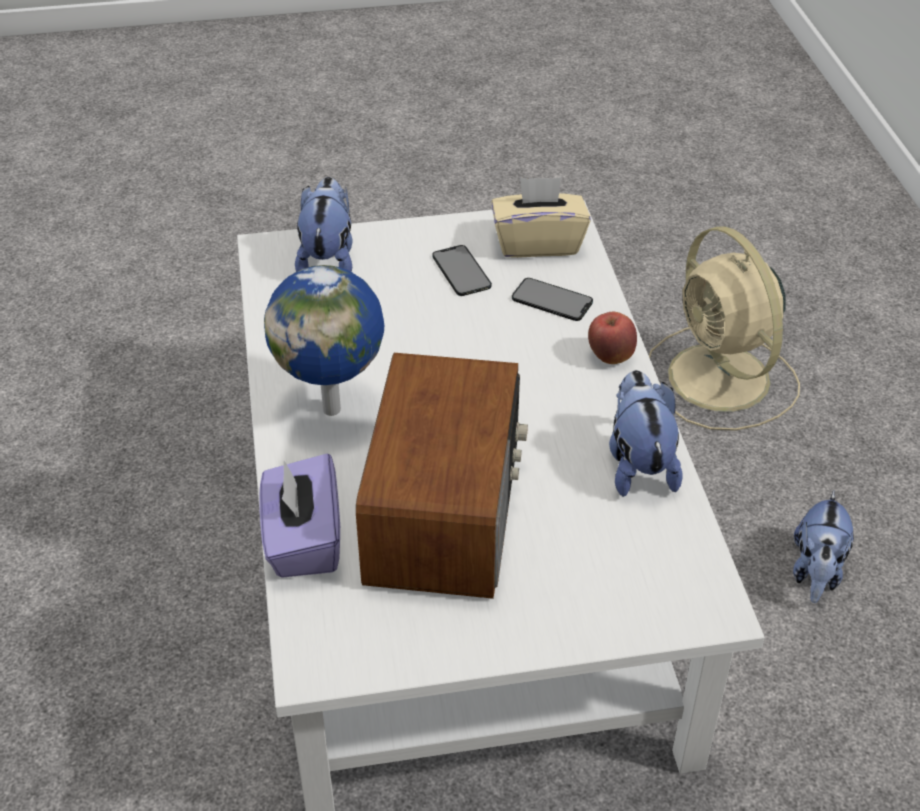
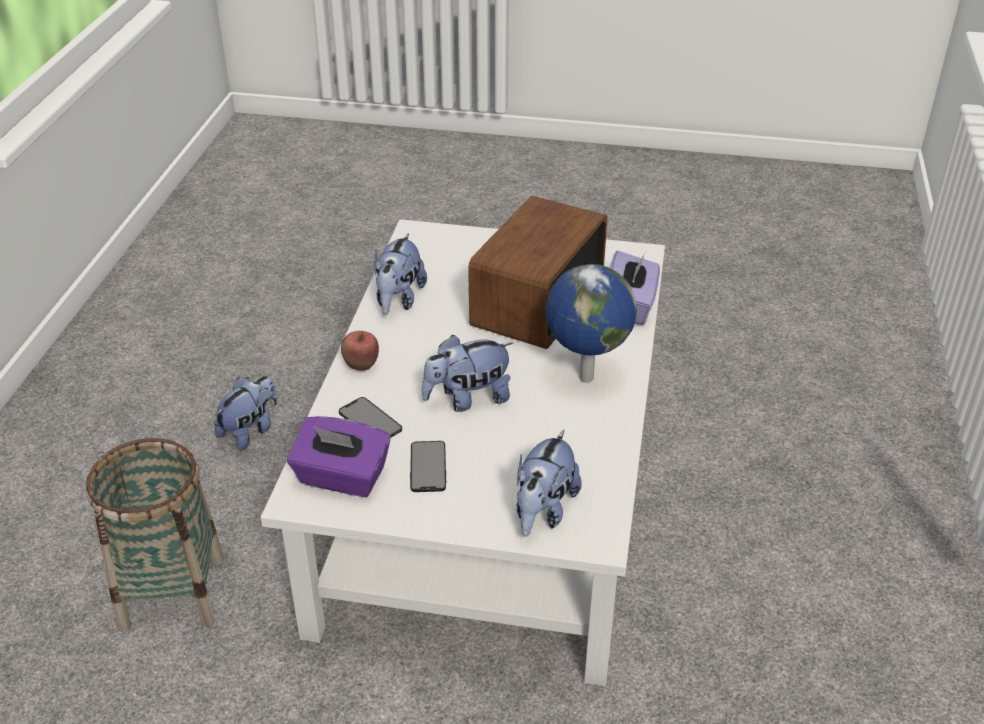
camera: 160 degrees left, 5 degrees down
beige tissue box [491,177,591,258] -> purple tissue box [287,416,391,497]
beige fan [649,226,800,431] -> basket [86,438,224,632]
none -> plush toy [422,335,513,412]

